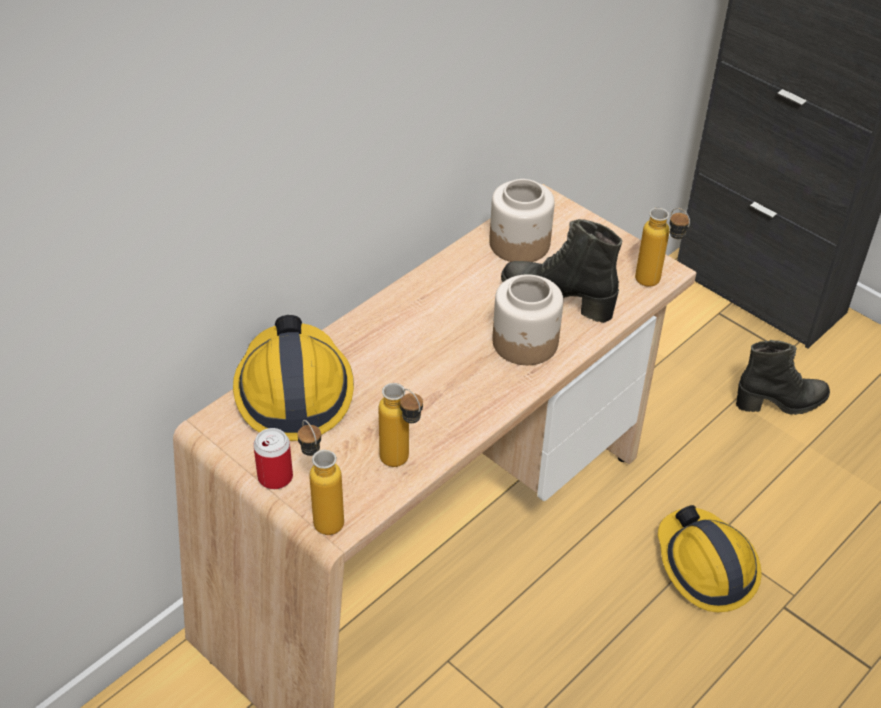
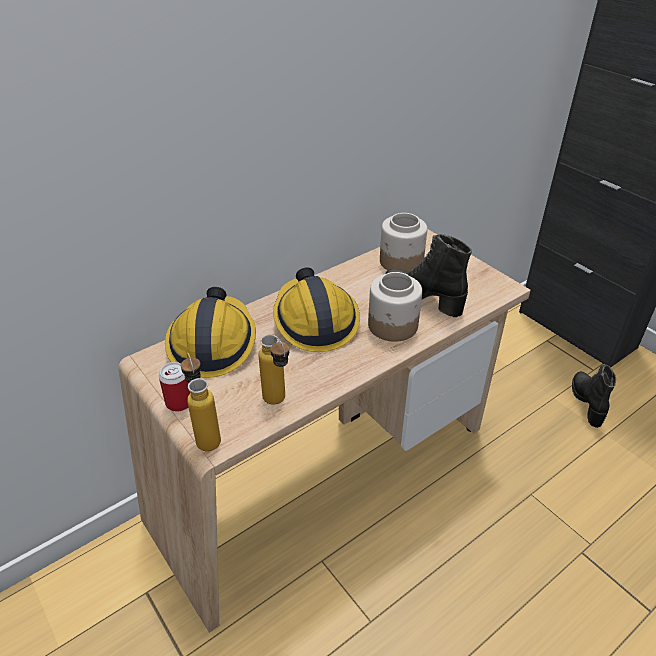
camera: 10 degrees right, 5 degrees down
bottle [635,208,690,287] -> none
hard hat [658,505,762,612] -> hard hat moved to [273,268,360,352]
black boot [736,339,830,415] -> black boot turned 90 degrees counterclockwise [572,364,616,428]

